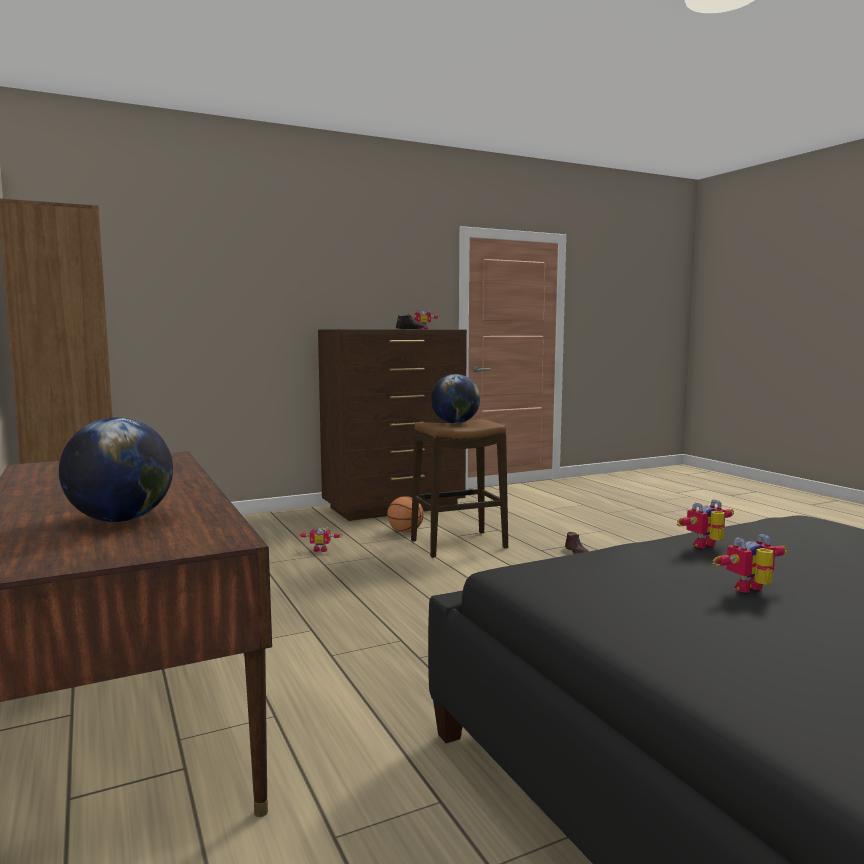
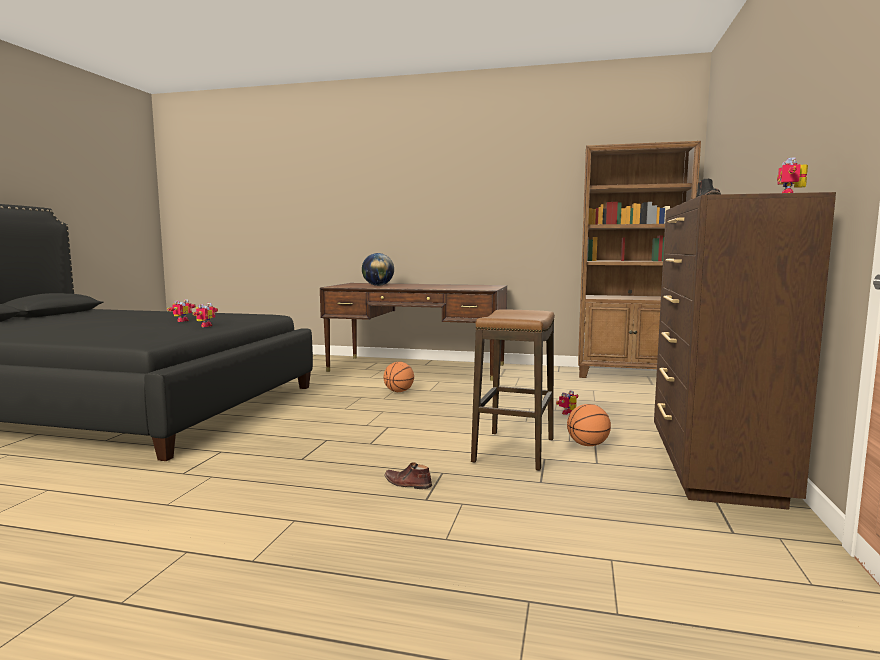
camera: 130 degrees right, 0 degrees up
globe [431,374,480,424] -> none
none -> basketball [383,361,414,392]

